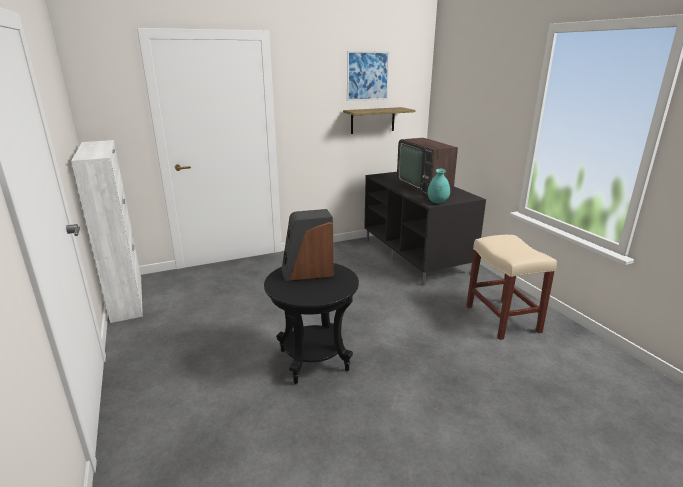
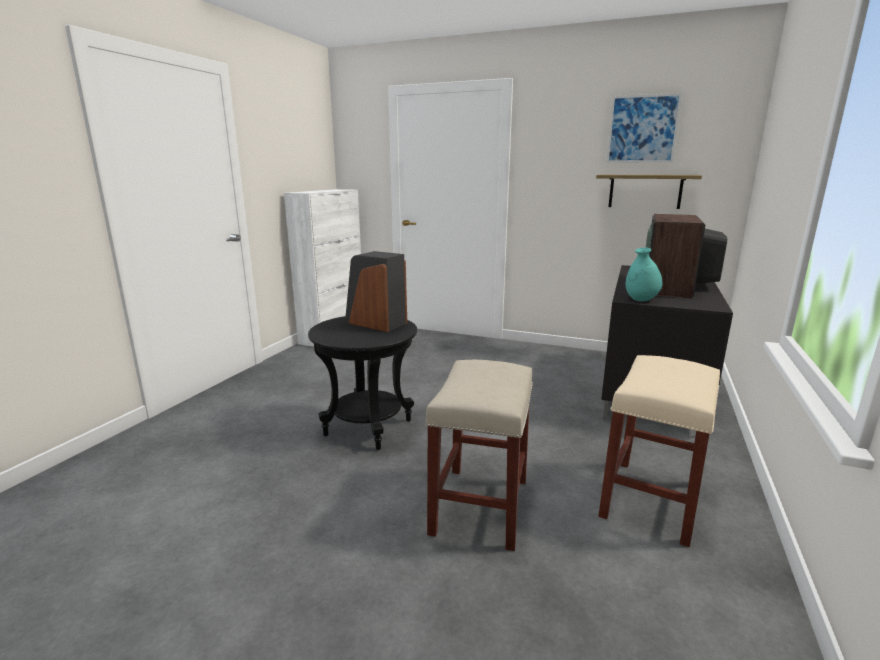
camera: 45 degrees right, 5 degrees down
none -> beige stool [425,360,533,551]

